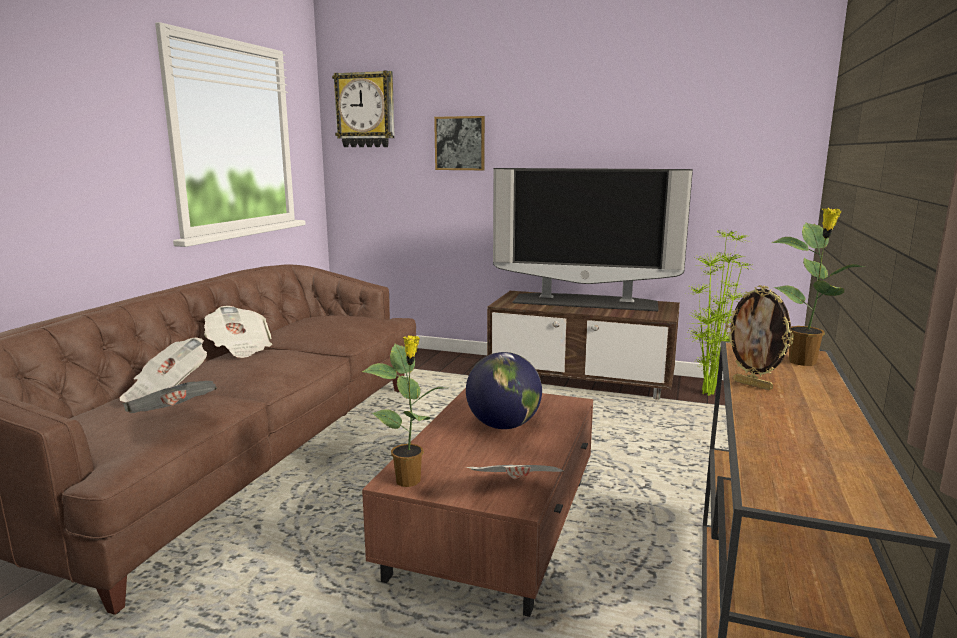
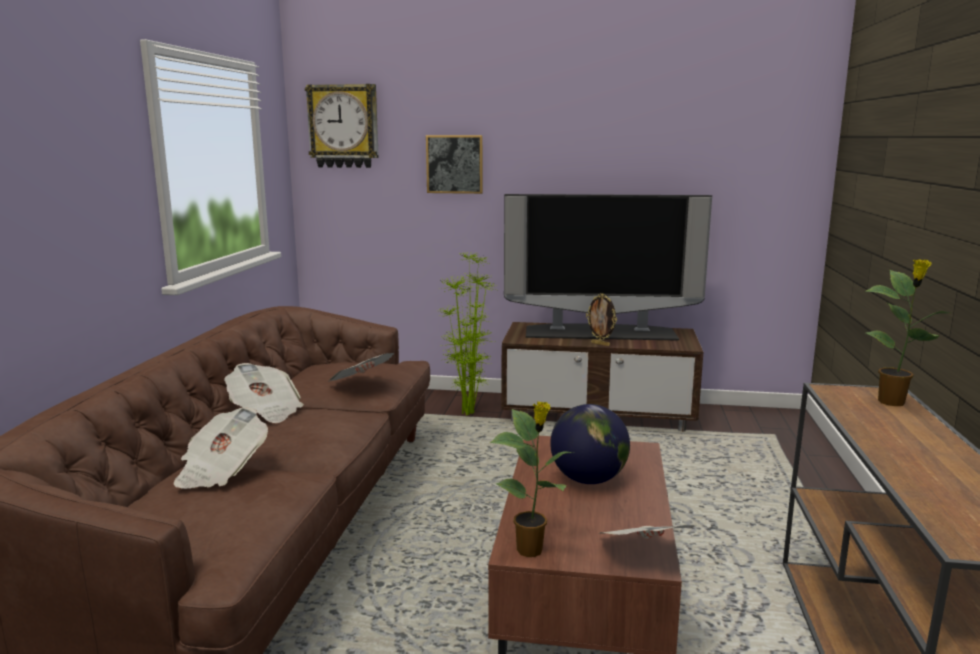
camera: 10 degrees left, 0 degrees up
newspaper [122,381,217,413] -> newspaper moved to [327,353,395,382]
potted plant [686,230,751,396] -> potted plant moved to [439,252,495,415]
picture frame [725,285,794,390] -> picture frame moved to [586,293,617,346]

